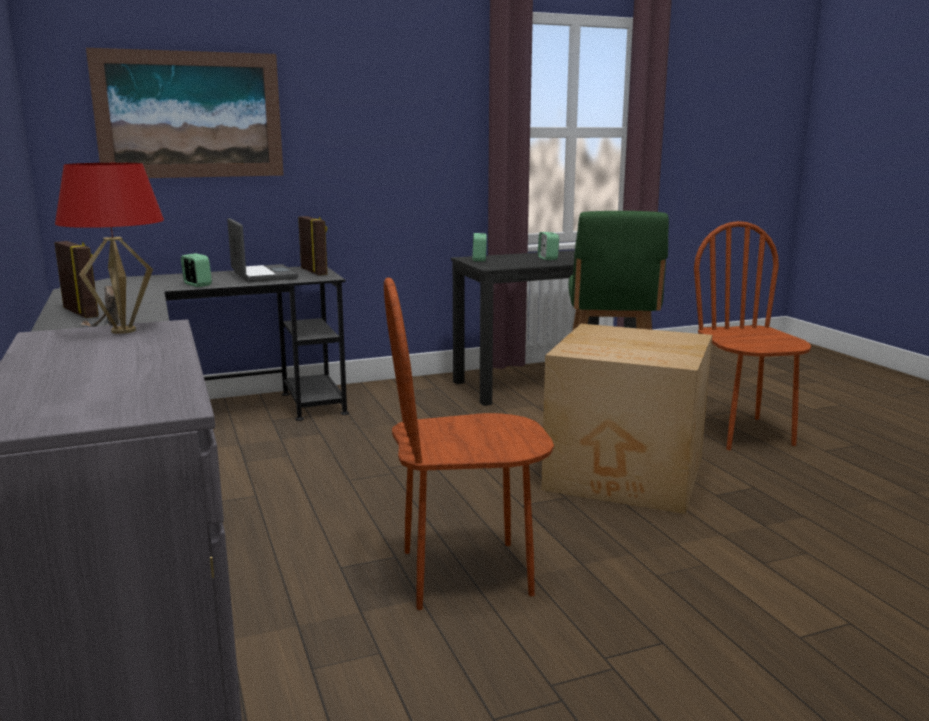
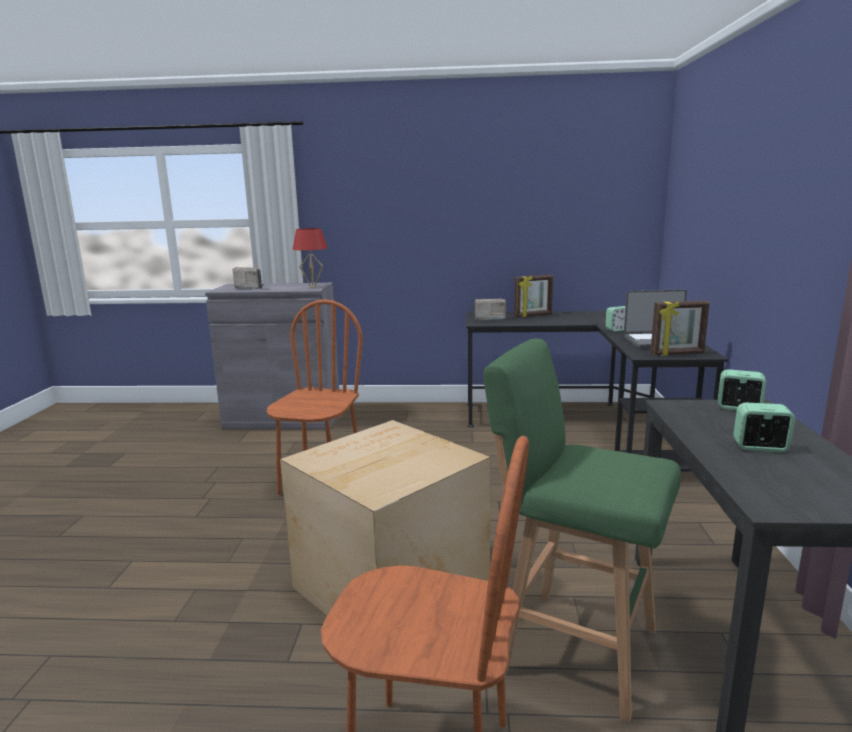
camera: 115 degrees right, 0 degrees up
picture [86,48,284,178] -> none
none -> radio [232,267,266,289]

